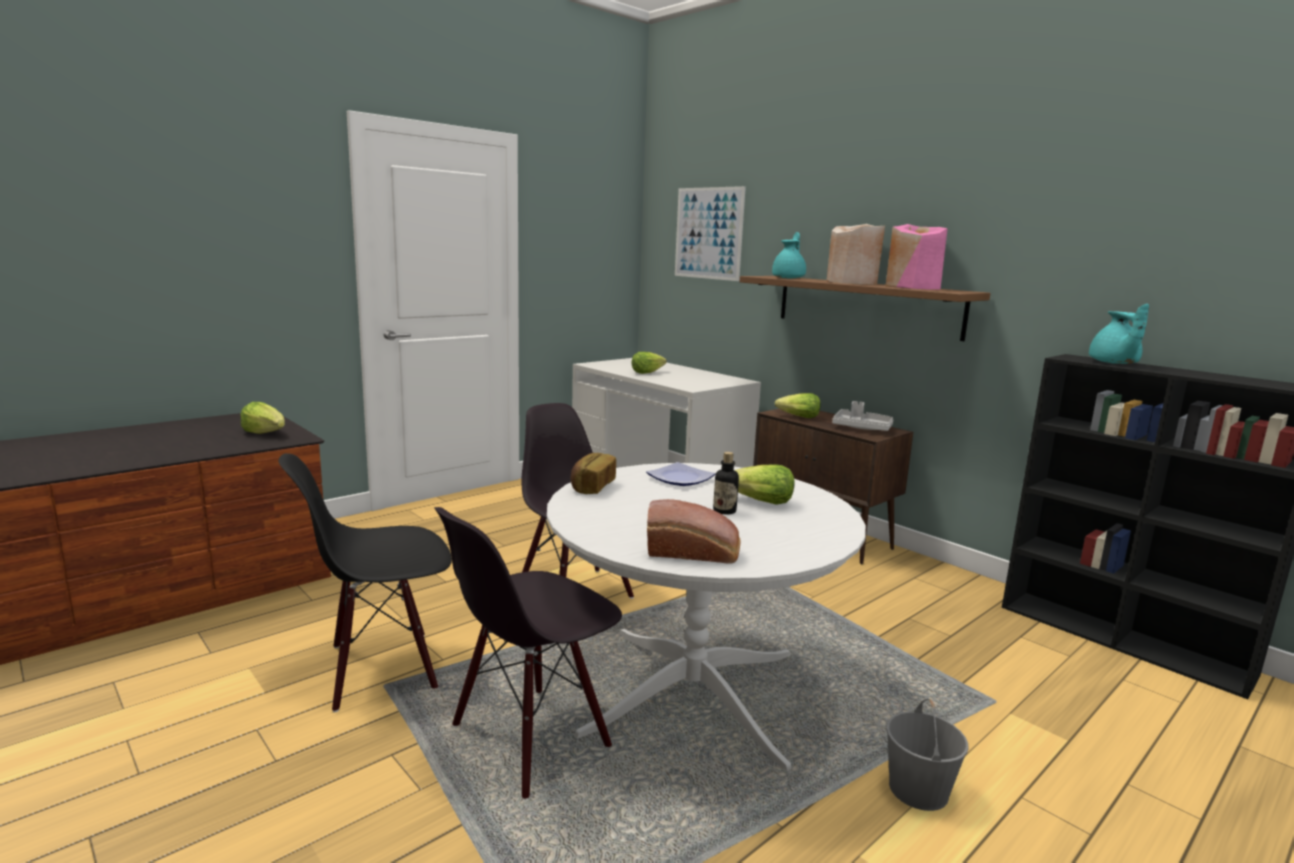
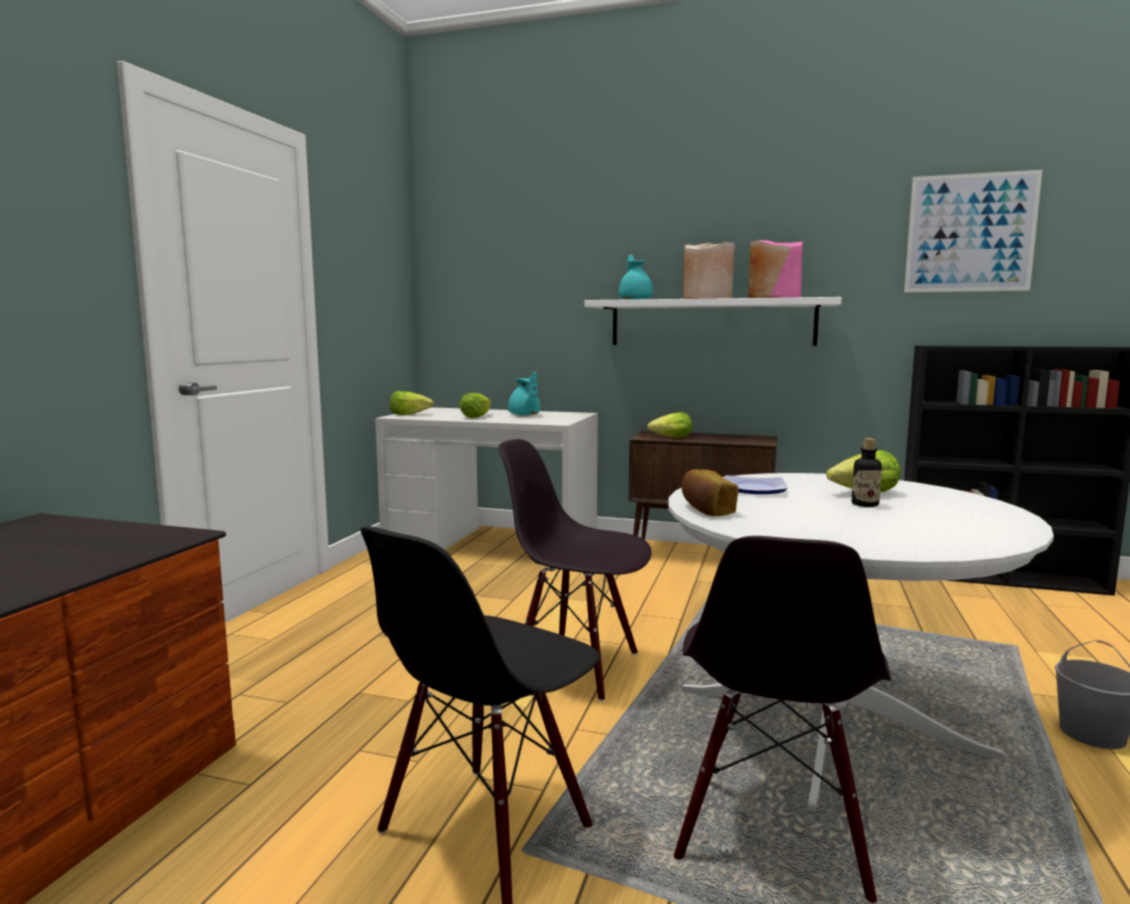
camera: 30 degrees left, 5 degrees down
lettuce [240,402,285,434] -> lettuce moved to [390,391,434,415]
bread [647,499,740,564] -> none
picture [675,186,746,281] -> picture moved to [904,170,1042,292]
brown shelf [740,276,991,341] -> white shelf [585,297,842,346]
grey tray [832,401,894,431] -> none
turquoise teapot [1089,304,1149,364] -> turquoise teapot moved to [508,372,541,415]

